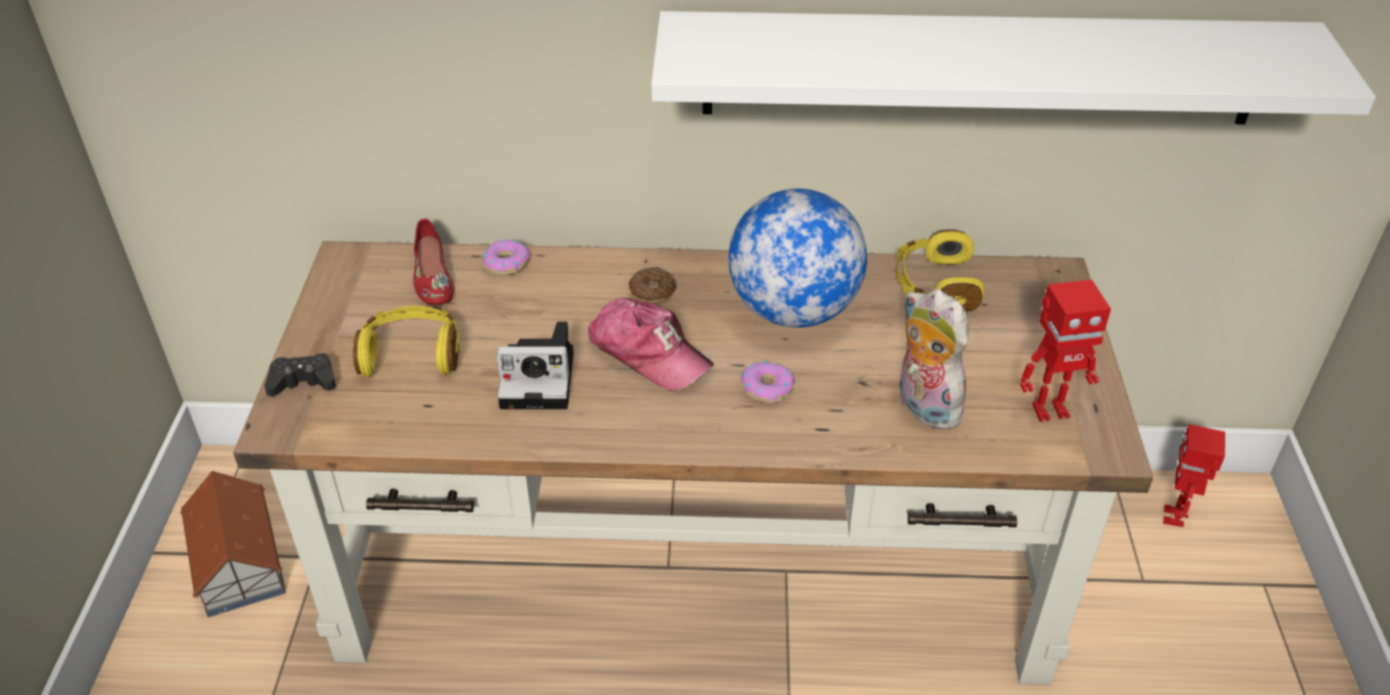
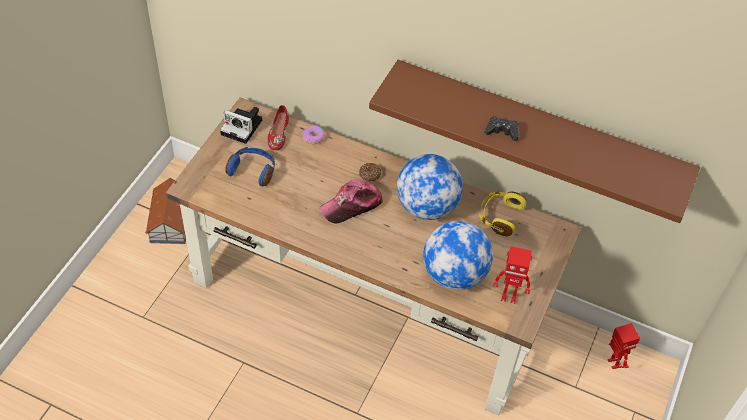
camera: 20 degrees right, 10 degrees up
black game controller [264,353,336,396] -> black game controller moved to [484,116,519,141]
yellow headphones [353,306,460,377] -> blue headphones [225,147,275,186]
camera [496,322,574,409] -> camera moved to [220,107,262,144]
cap [588,297,714,391] -> cap turned 90 degrees clockwise [319,179,383,224]
white shelf [651,11,1376,124] -> brown shelf [369,60,700,223]
donut [741,361,795,403] -> none
plush toy [898,289,971,430] -> globe [423,221,493,290]
toy robot [1163,424,1225,527] -> toy robot turned 120 degrees clockwise [608,323,640,369]

